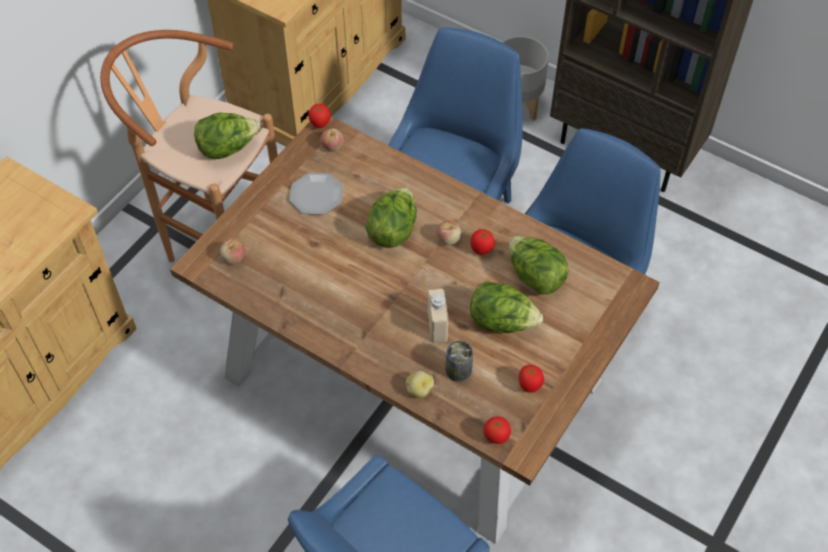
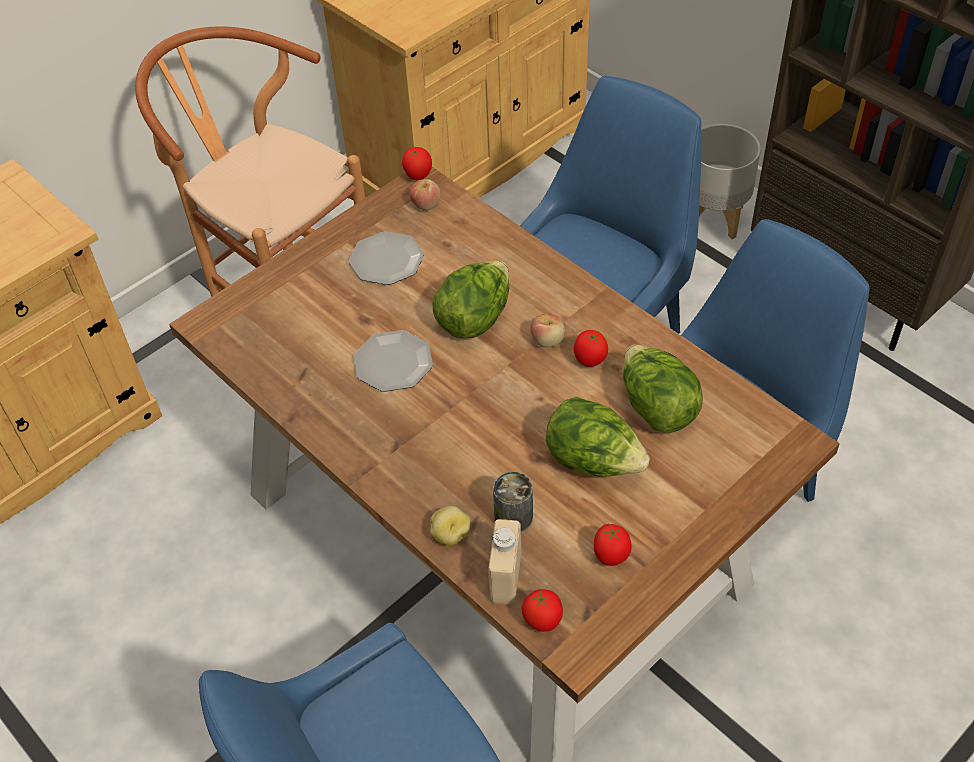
camera: 15 degrees right, 5 degrees down
lettuce [194,113,260,159] -> none
apple [220,239,245,264] -> none
beige bottle [427,289,448,343] -> beige bottle moved to [488,519,522,605]
none -> plate [354,330,433,392]

